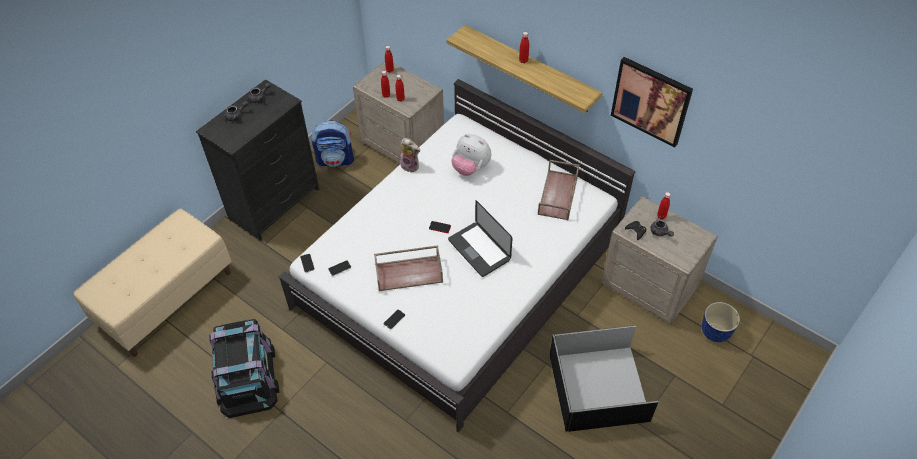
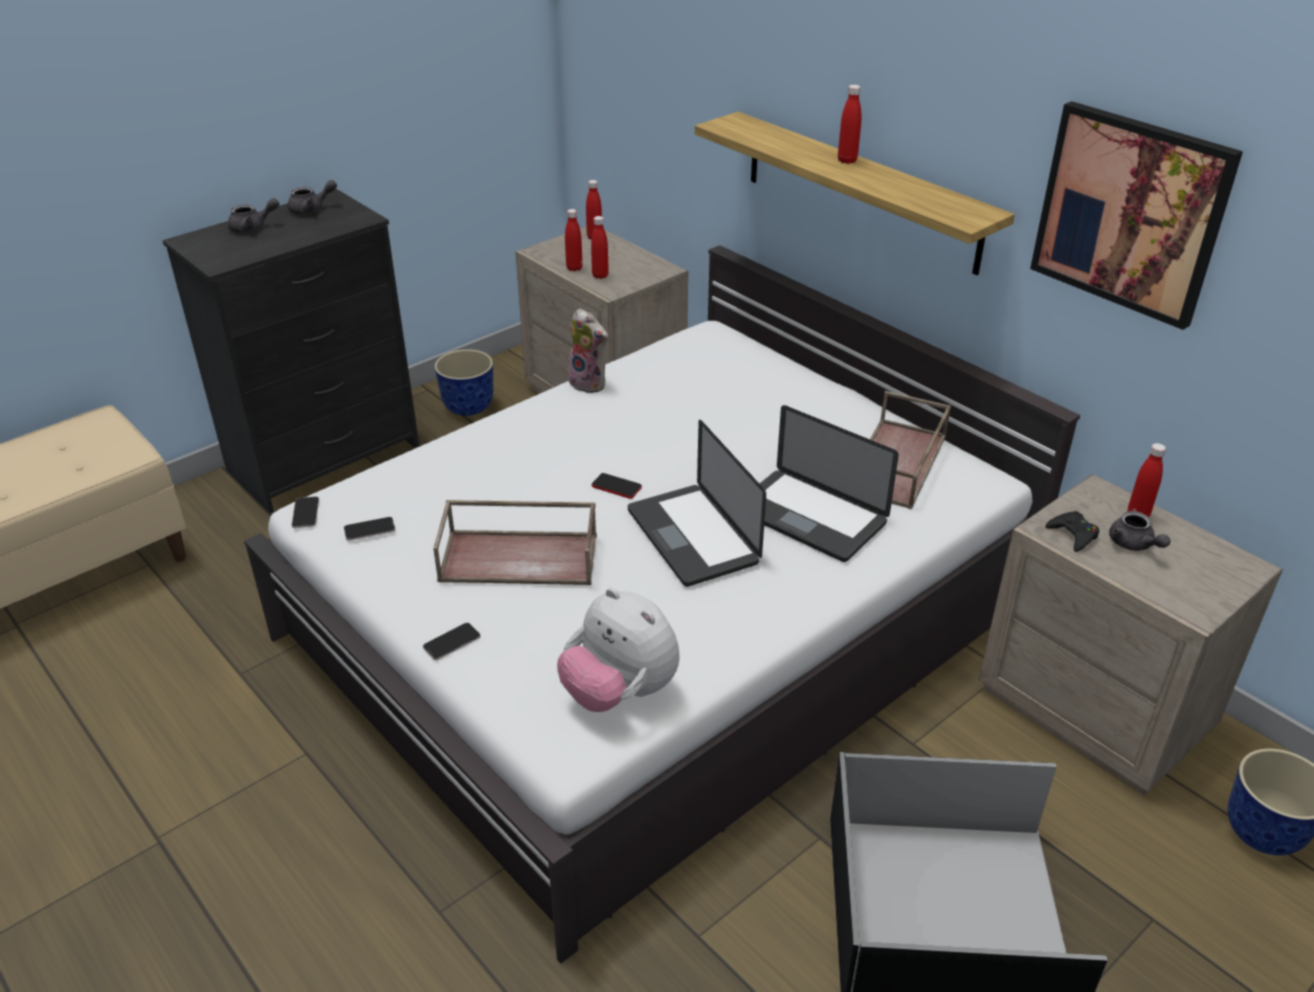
camera: 10 degrees right, 15 degrees down
black storage box [209,319,279,418] -> none
backpack [312,120,354,167] -> planter [434,349,493,416]
plush toy [451,134,491,176] -> plush toy moved to [557,588,680,712]
none -> laptop [760,405,899,562]

